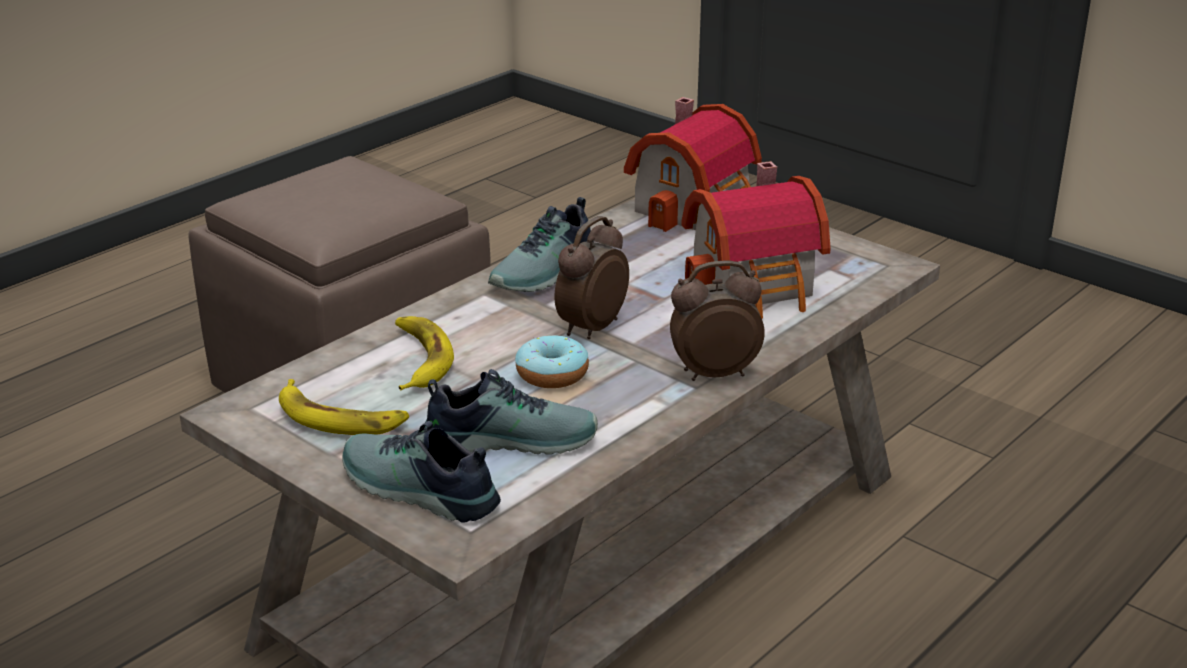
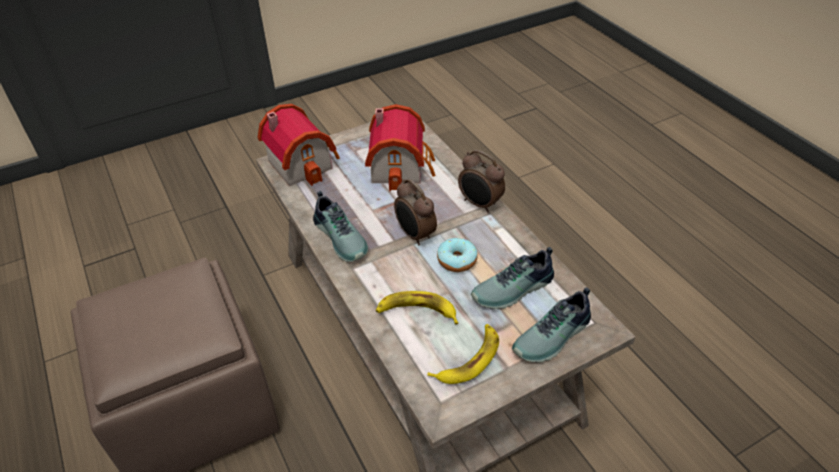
camera: 70 degrees left, 15 degrees up
shoe [425,369,598,455] -> shoe turned 135 degrees counterclockwise [471,247,554,309]
alarm clock [670,261,765,381] -> alarm clock turned 60 degrees counterclockwise [458,150,505,213]

